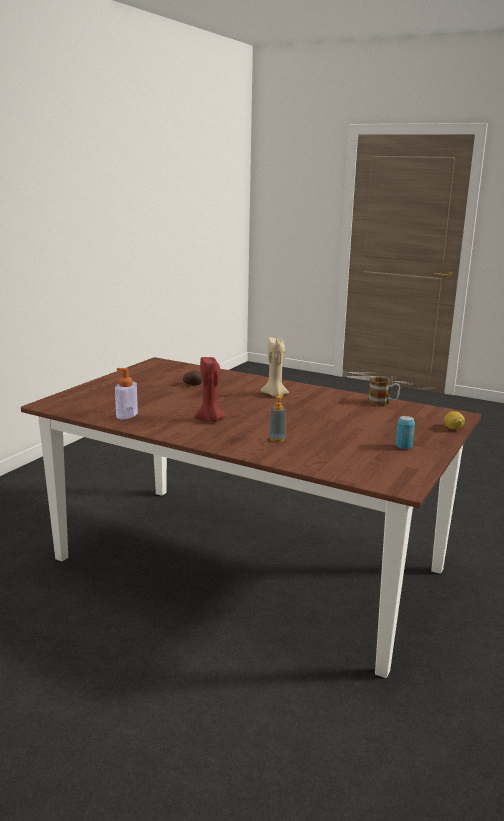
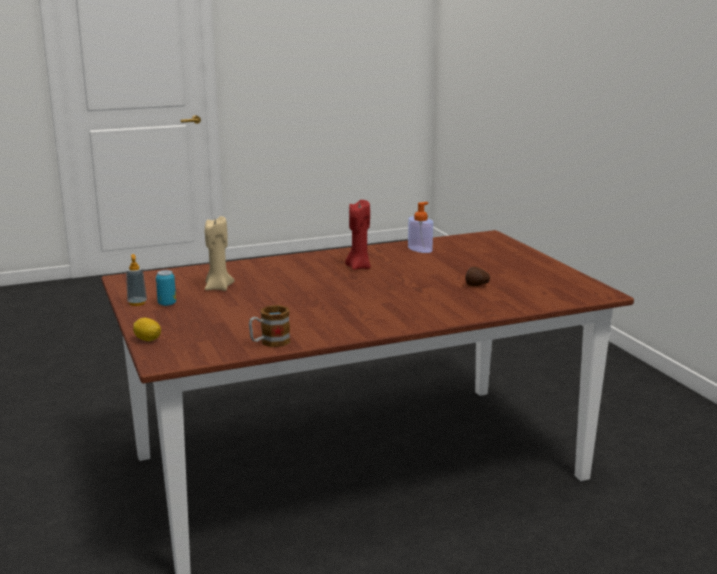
camera: 130 degrees right, 0 degrees up
beige candle [261,337,289,397] -> beige candle moved to [205,216,234,291]
soap dispenser [269,394,286,442] -> soap dispenser moved to [126,254,147,306]

